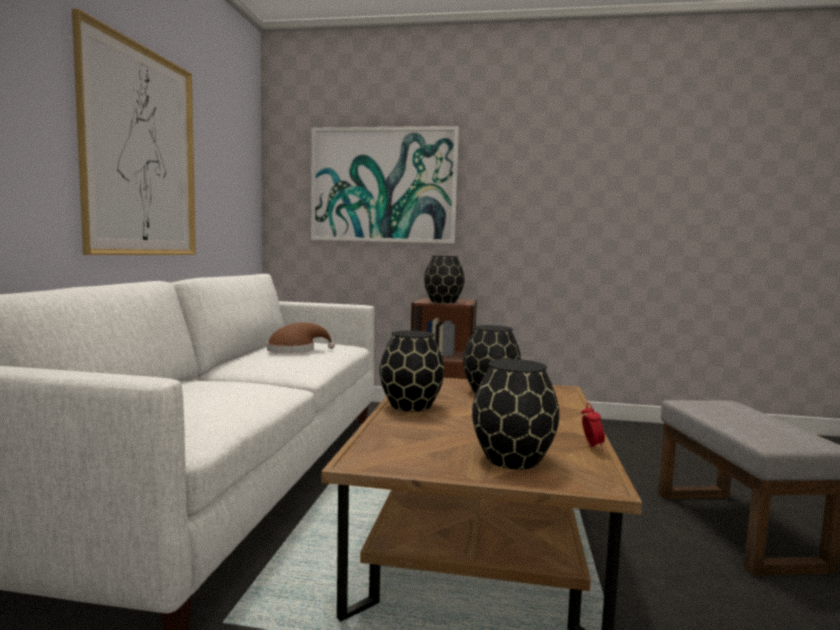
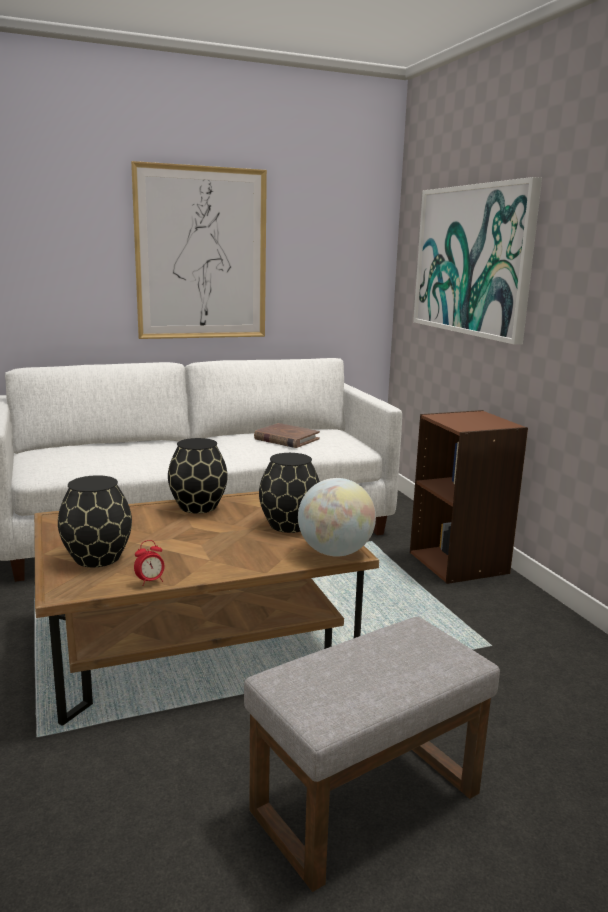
camera: 60 degrees right, 10 degrees up
brown hat [267,322,335,353] -> brown book [254,423,320,448]
black vase [424,256,464,303] -> none
none -> globe [298,478,376,557]

